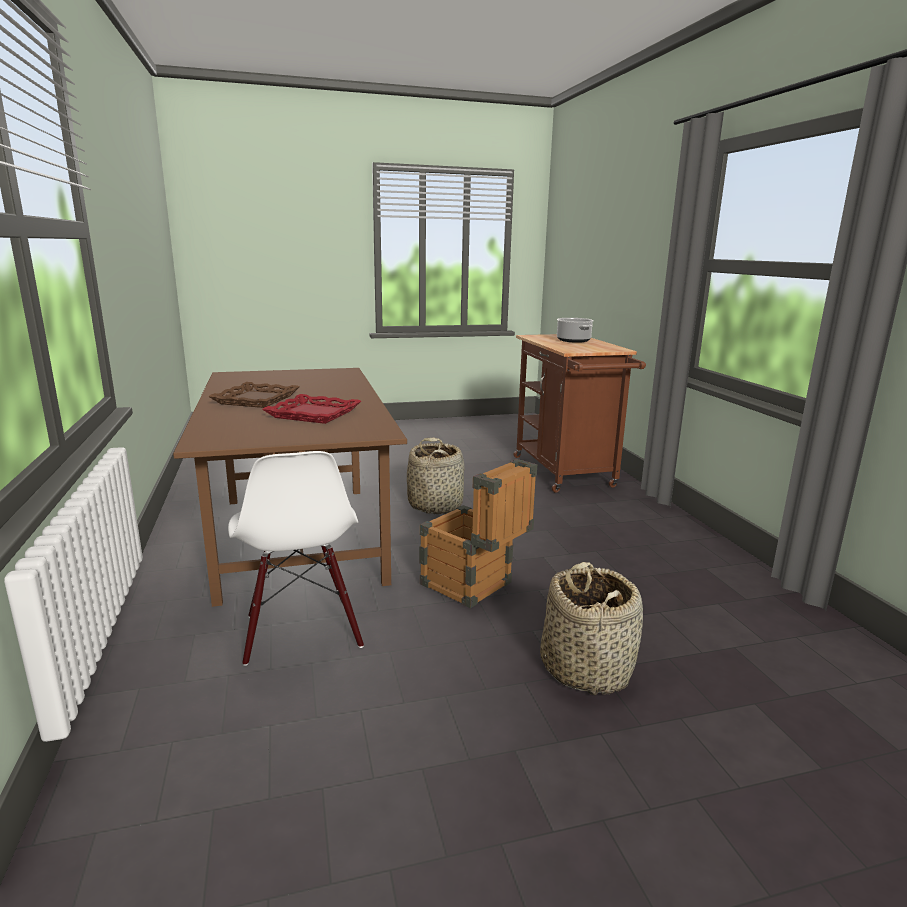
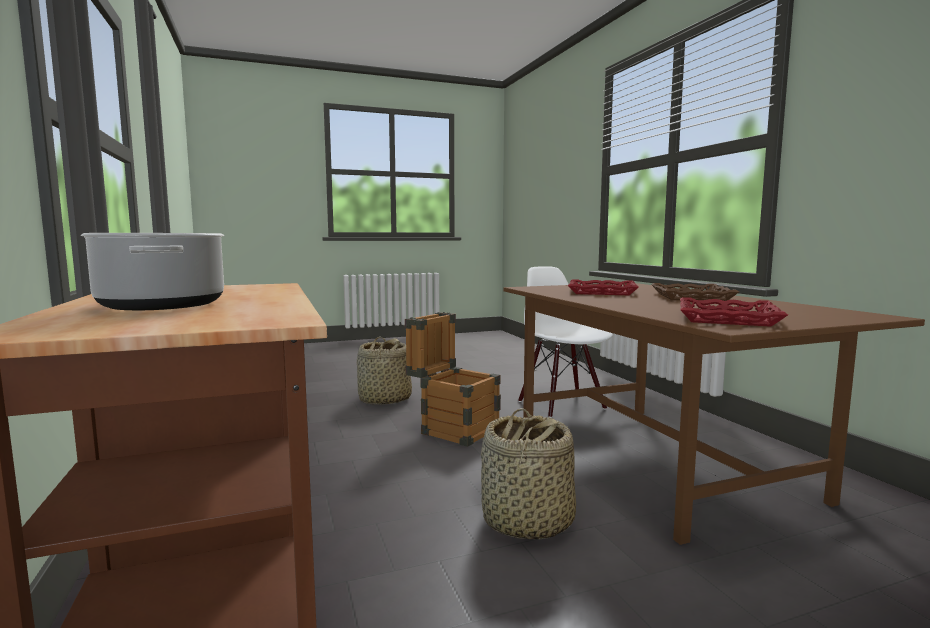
camera: 175 degrees right, 10 degrees down
none -> red tray [680,297,788,327]

